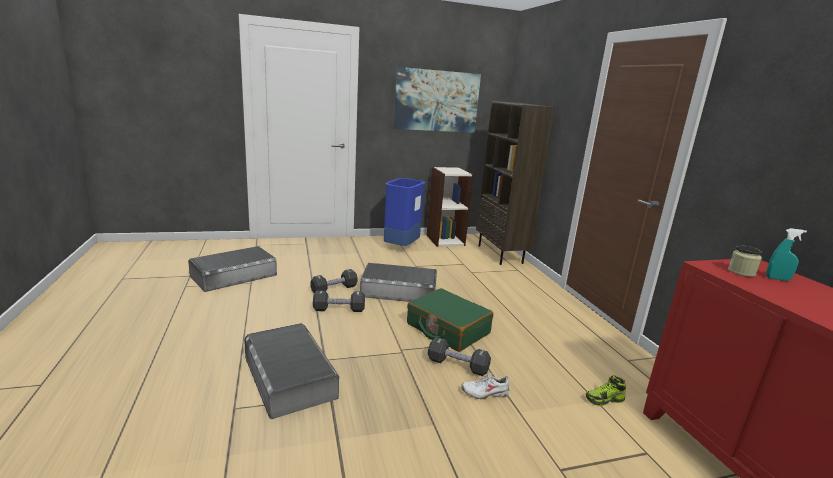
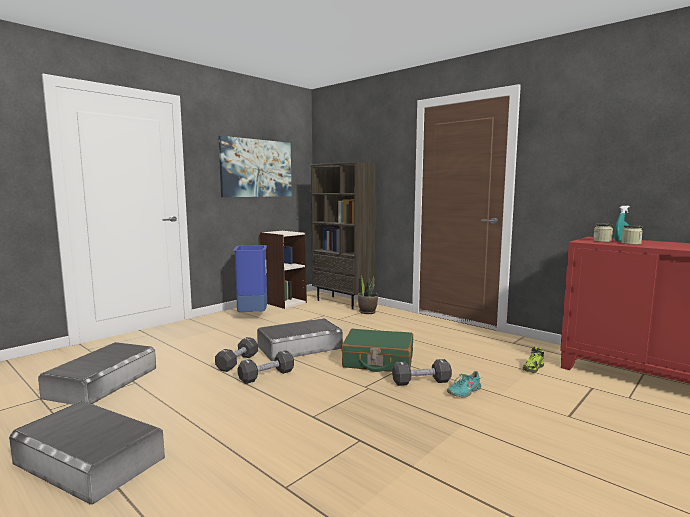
camera: 30 degrees left, 10 degrees down
grey storage box [244,323,339,419] -> grey storage box moved to [9,401,165,504]
white shoe [461,373,510,399] -> turquoise shoe [447,371,482,397]
none -> potted plant [358,275,378,314]
none -> jar [621,225,643,245]

